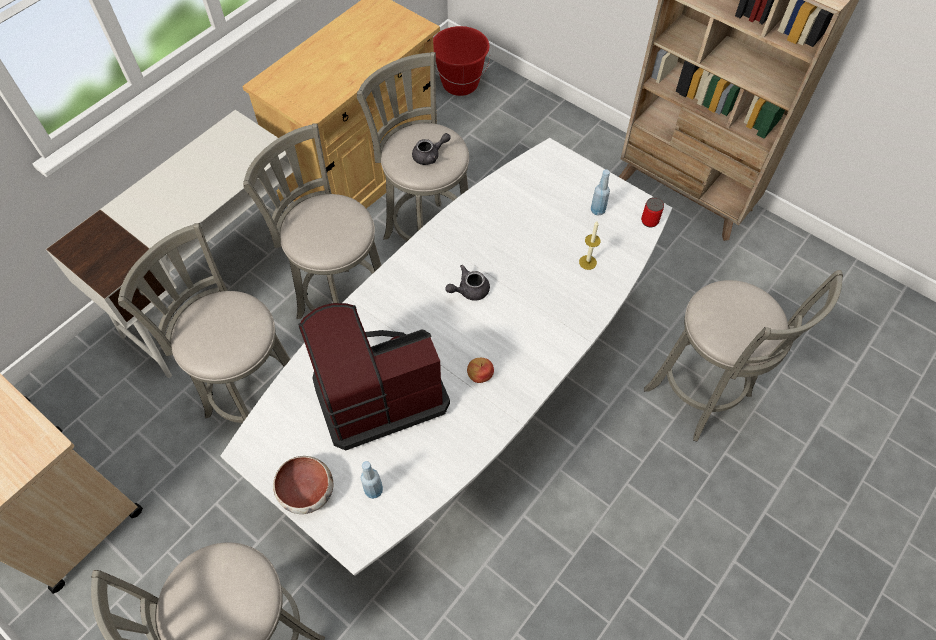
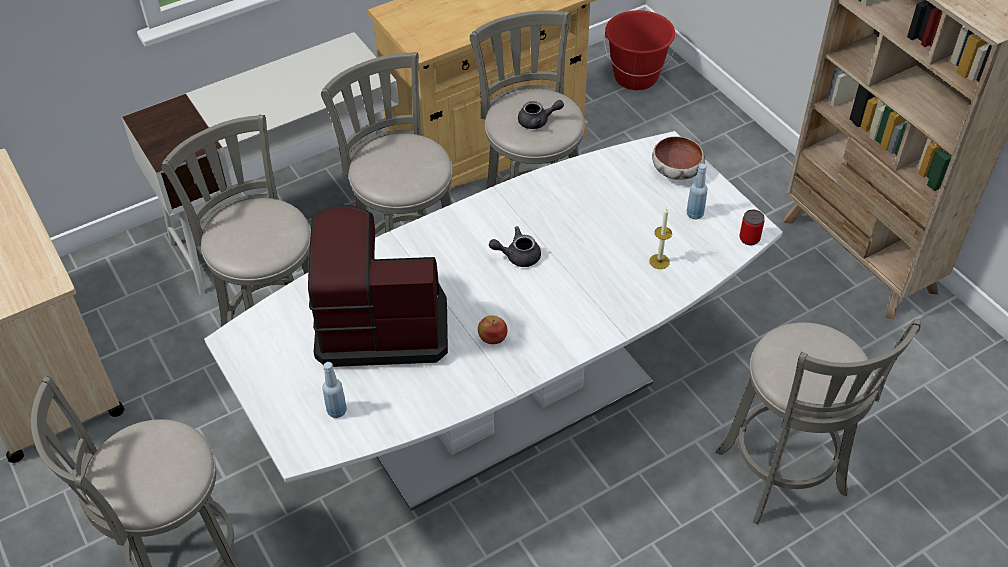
camera: 20 degrees right, 10 degrees down
bowl [273,456,334,514] -> bowl moved to [652,136,705,180]

